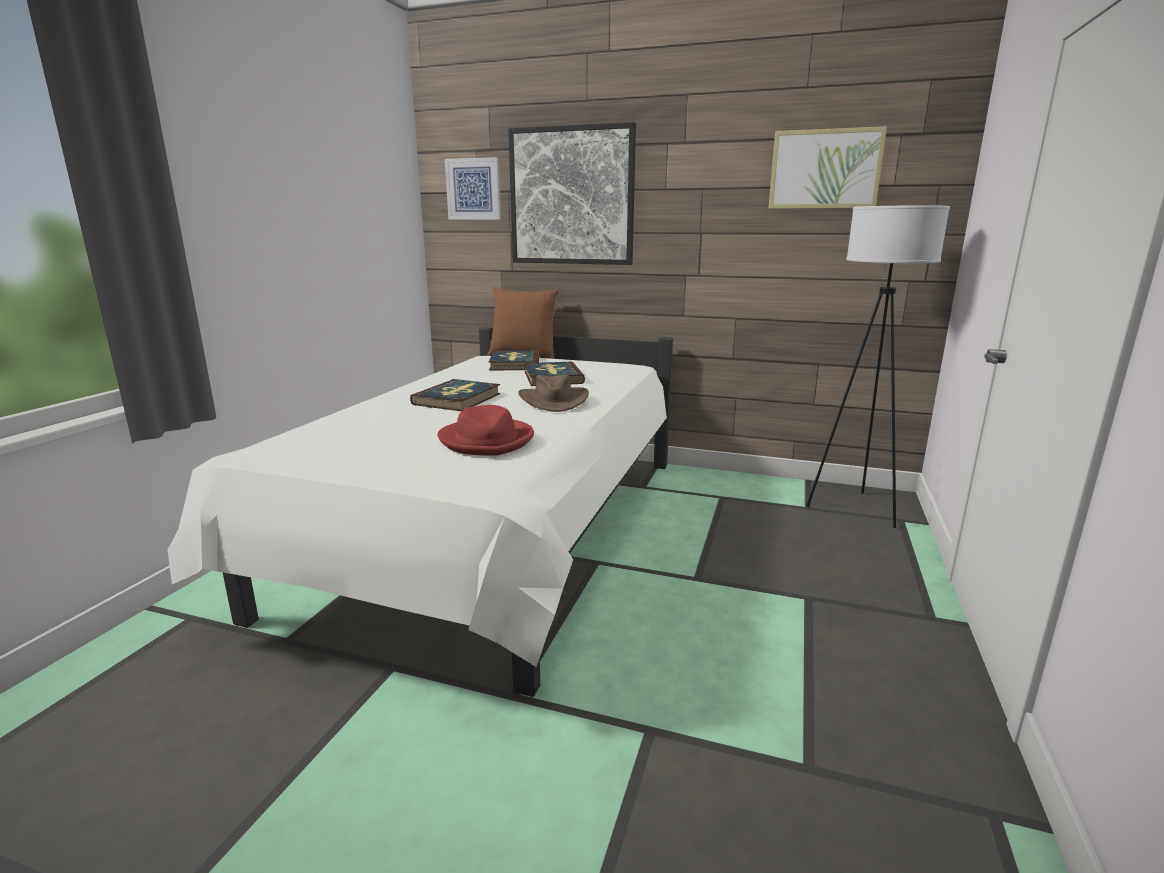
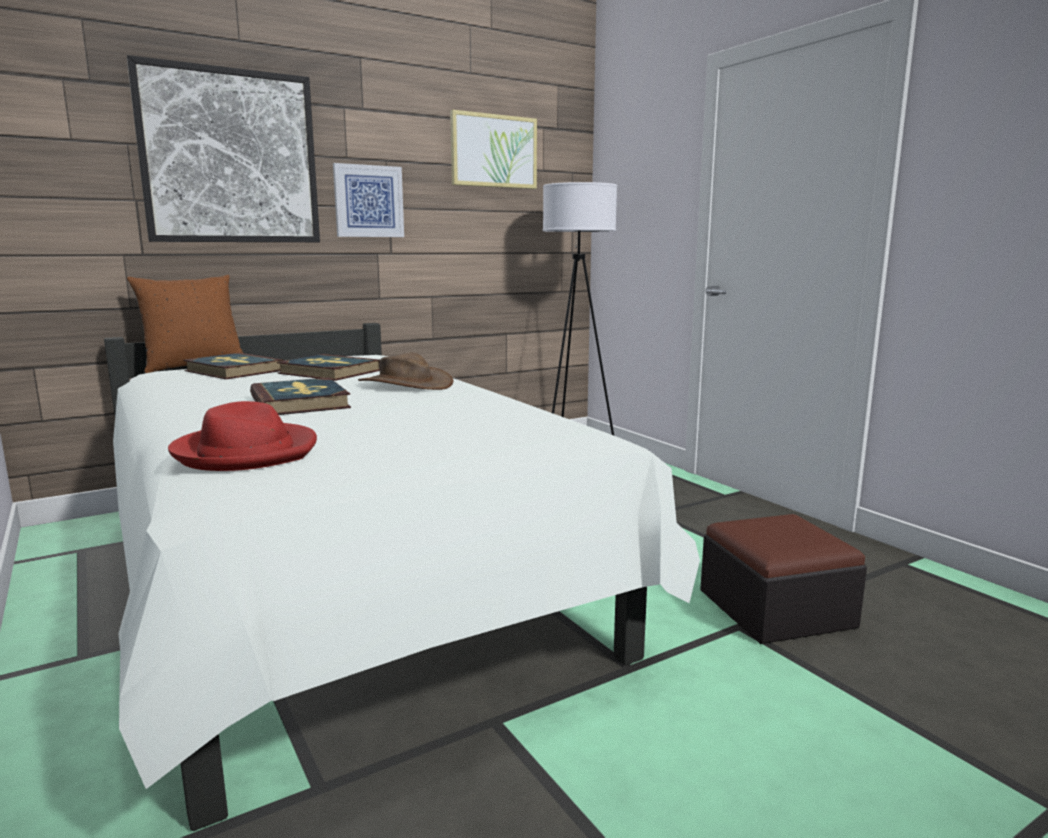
camera: 50 degrees left, 5 degrees down
red hat [437,405,534,456] -> red hat moved to [168,401,317,471]
picture [445,157,501,220] -> picture moved to [333,163,404,237]
none -> ottoman [700,514,867,644]

